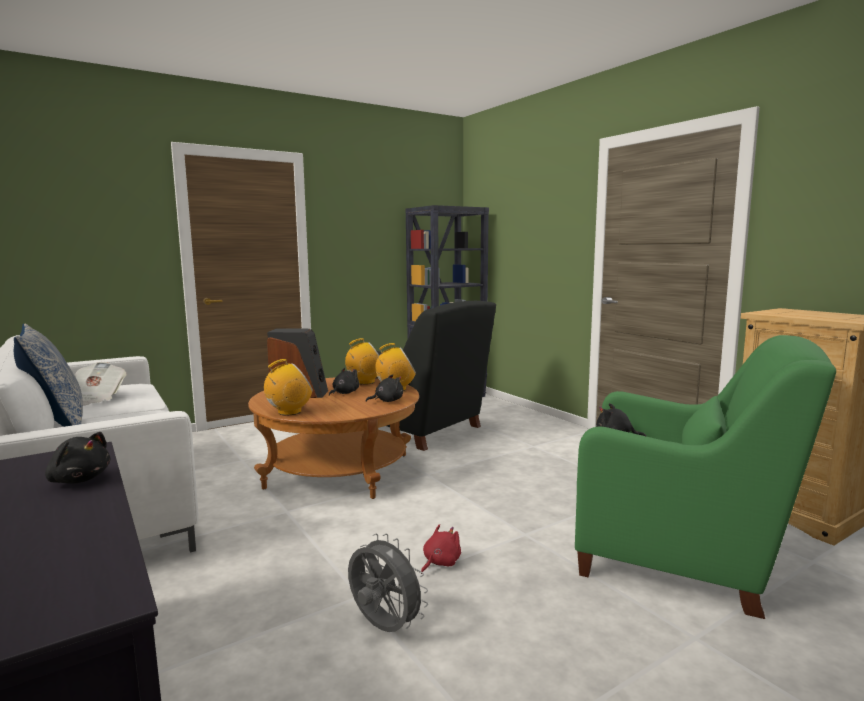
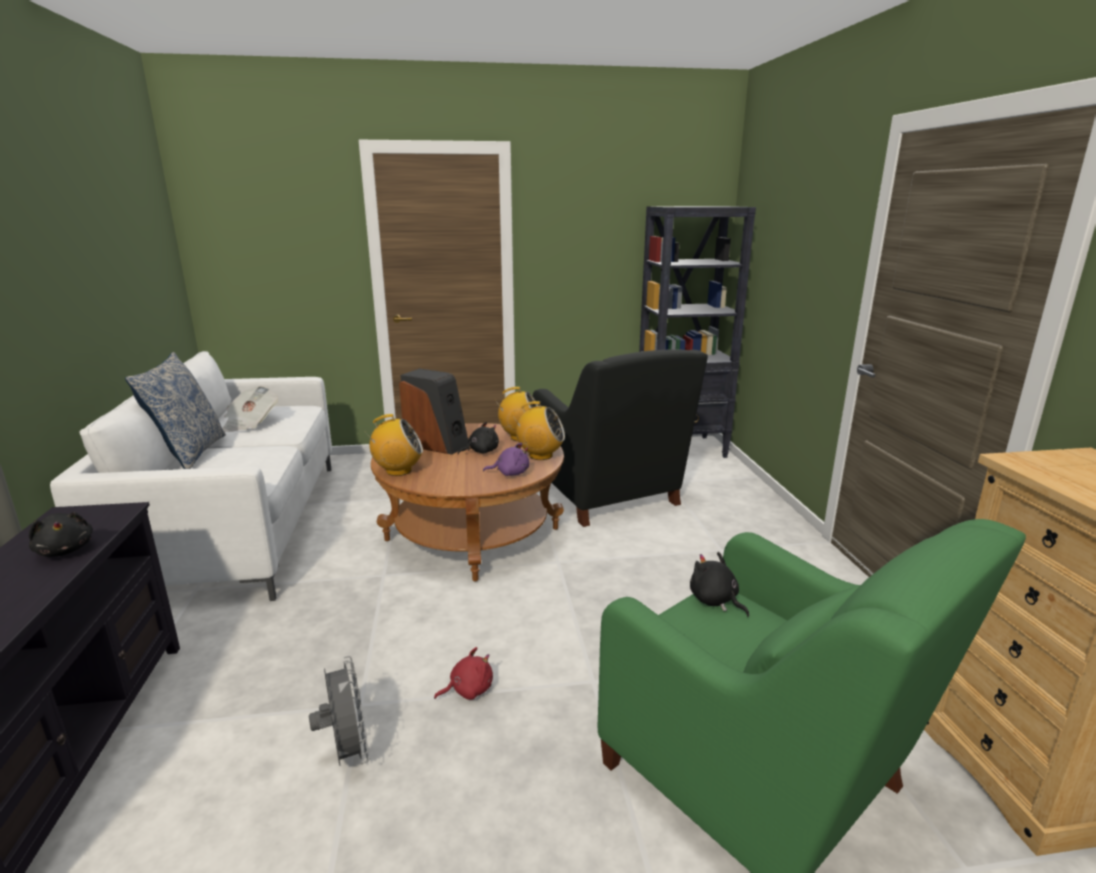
camera: 25 degrees right, 10 degrees up
black plush toy [365,374,403,402] -> purple plush toy [483,442,530,476]

